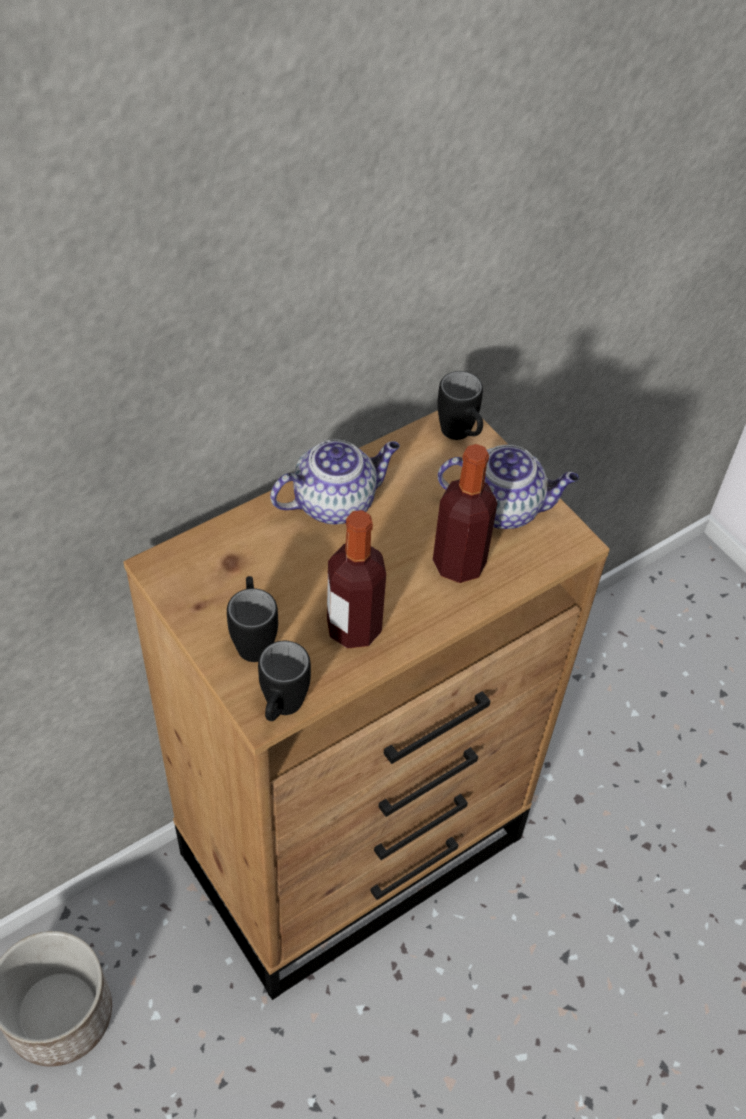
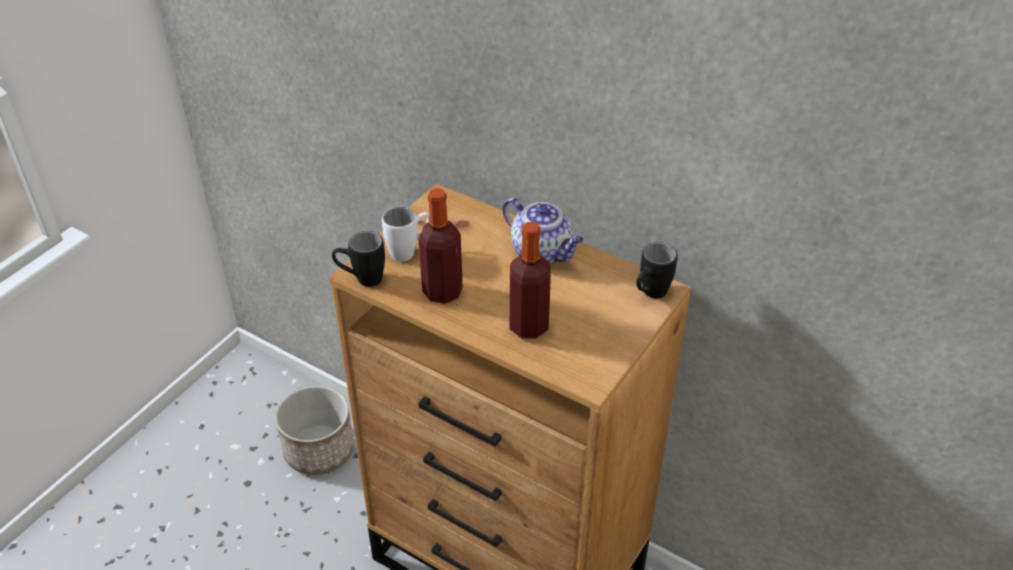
camera: 70 degrees right, 10 degrees down
black mug [227,576,278,662] -> white mug [382,207,430,262]
teapot [438,445,579,529] -> none

